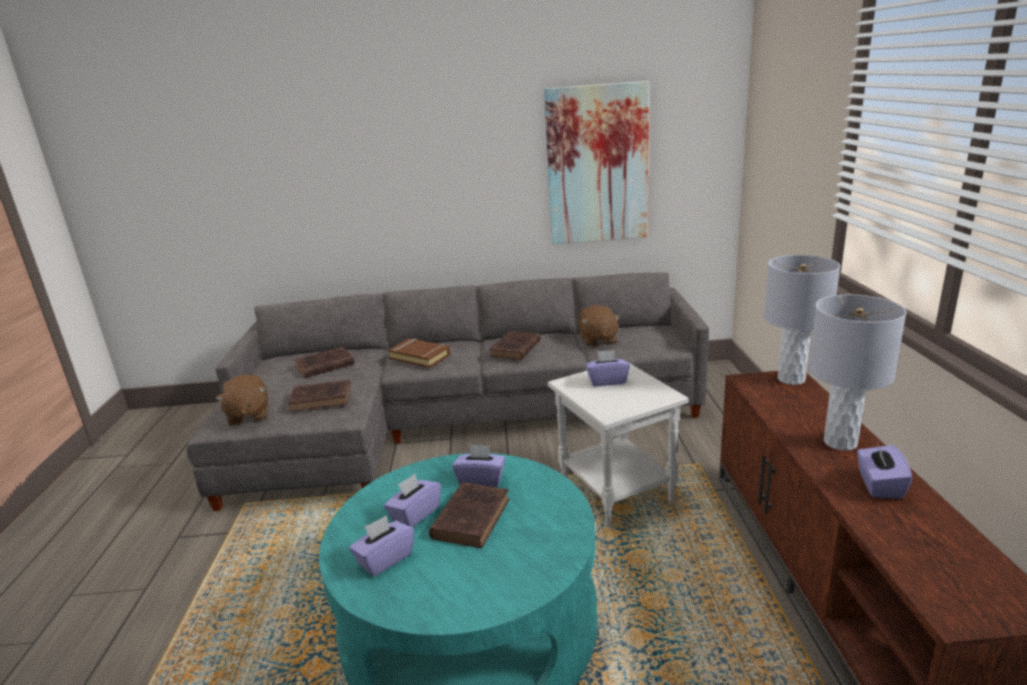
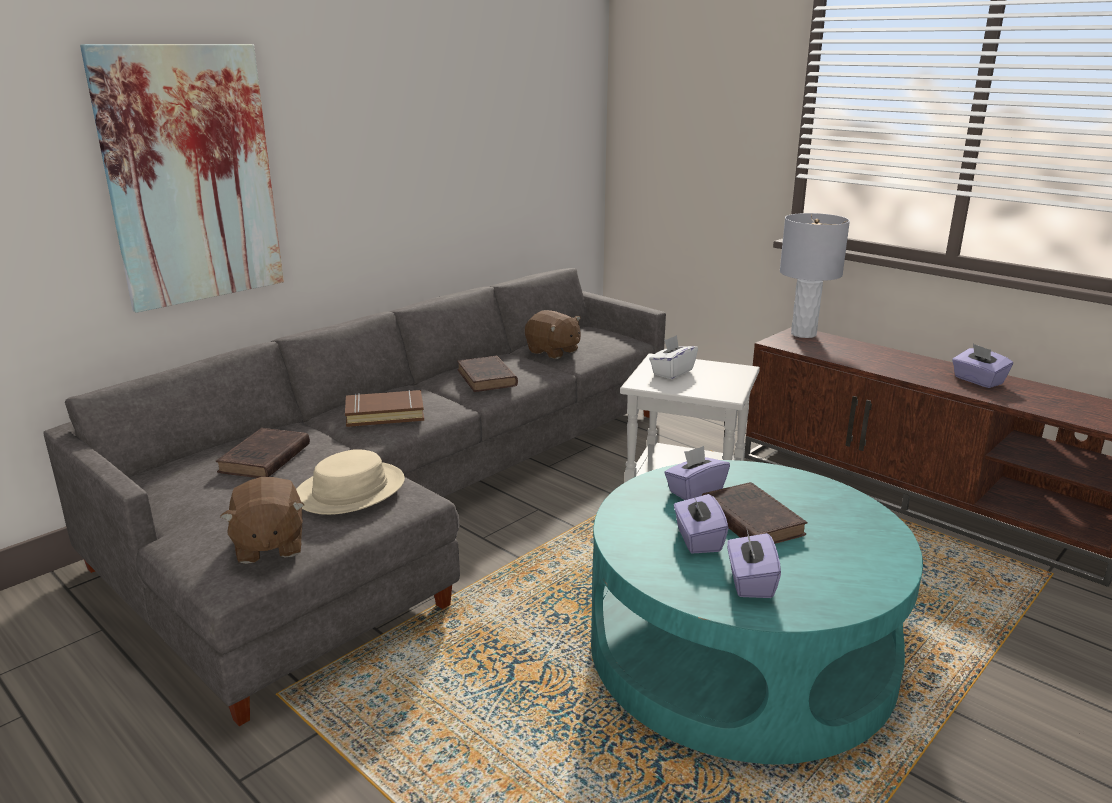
camera: 45 degrees left, 0 degrees up
brown plush toy [215,375,268,426] -> brown plush toy turned 45 degrees clockwise [220,477,304,564]
brown book [288,380,350,412] -> beige hat [296,449,405,515]
picture [544,81,649,245] -> picture moved to [80,44,284,313]
purple tissue box [585,350,630,386] -> white tissue box [649,335,698,379]
grey table lamp [808,295,906,451] -> none

